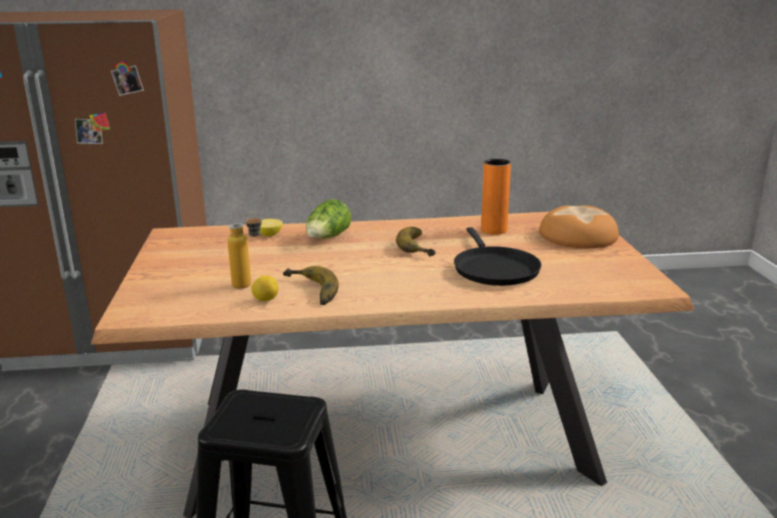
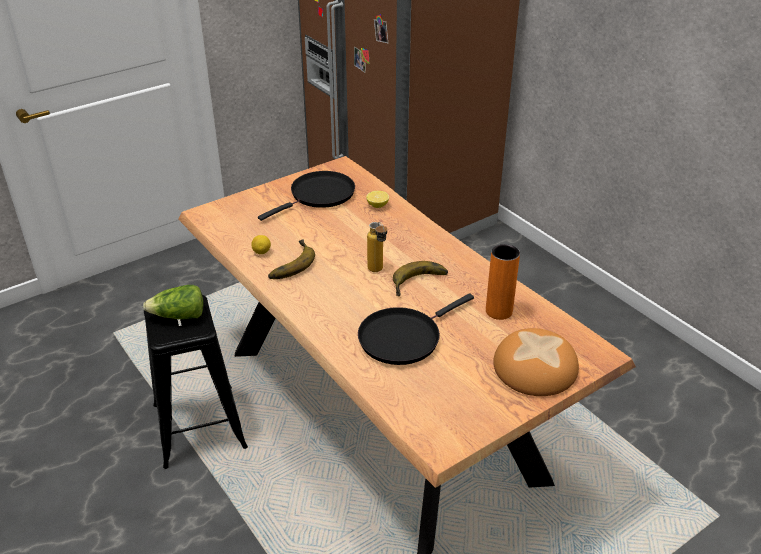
camera: 60 degrees right, 15 degrees up
bottle [228,212,262,289] -> bottle moved to [367,222,387,272]
lettuce [306,199,351,239] -> lettuce moved to [143,285,203,319]
none -> black frying pan [258,171,355,221]

